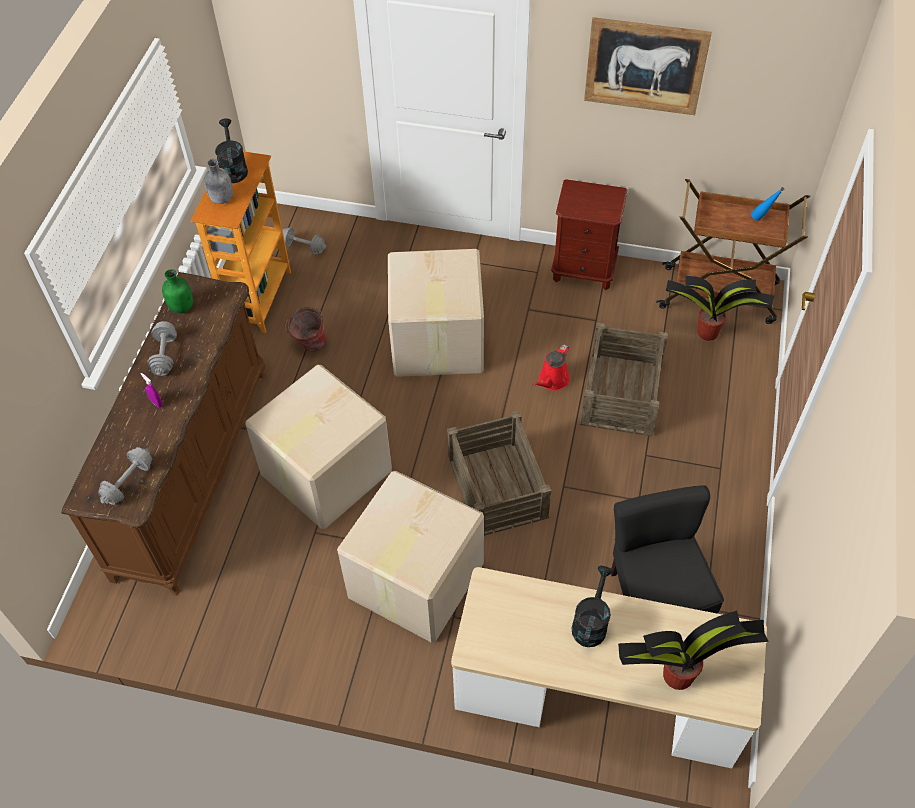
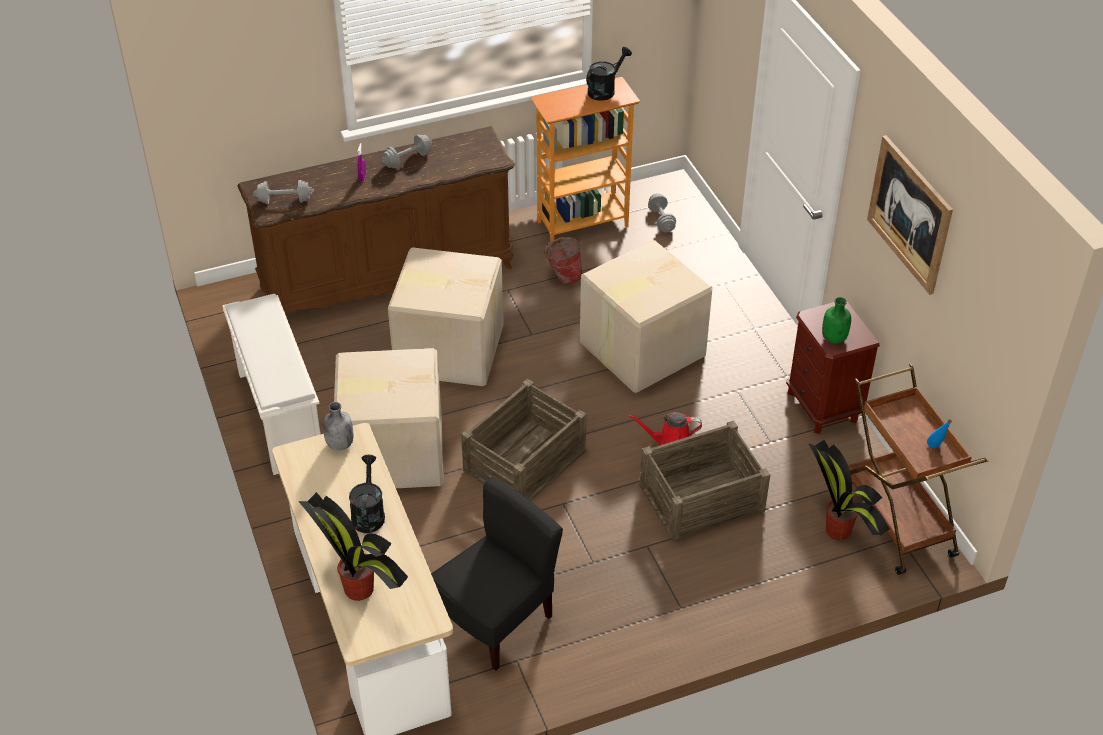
camera: 55 degrees right, 10 degrees down
green bottle [162,269,193,314] -> green bottle moved to [822,297,851,344]
grey bottle [204,159,233,204] -> grey bottle moved to [323,402,353,451]
black watering can [571,566,613,647] -> black watering can turned 75 degrees counterclockwise [349,455,385,533]
none -> white shoe rack [222,294,321,475]

